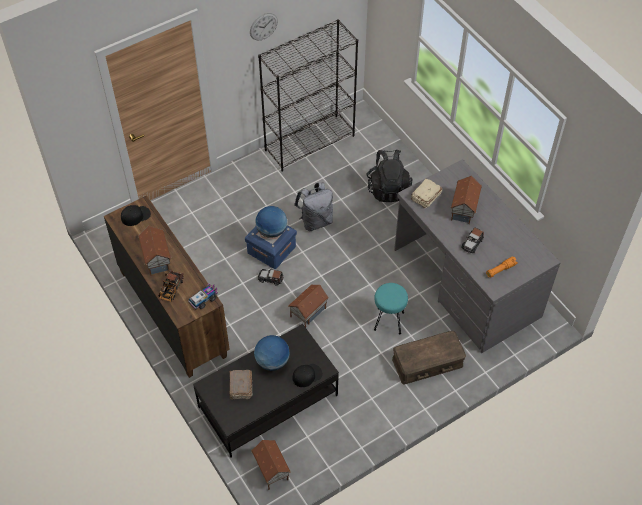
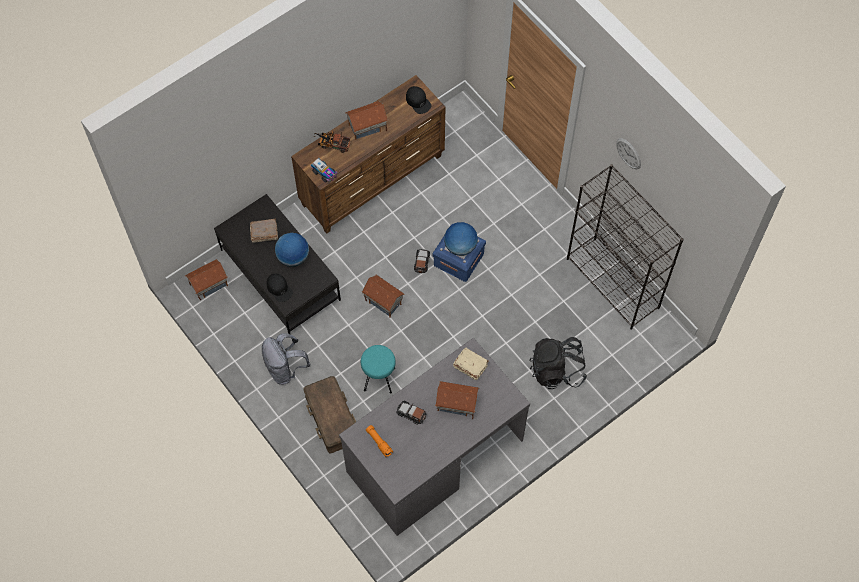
camera: 85 degrees right, 10 degrees up
grey backpack [294,183,333,231] -> grey backpack moved to [262,333,310,385]

